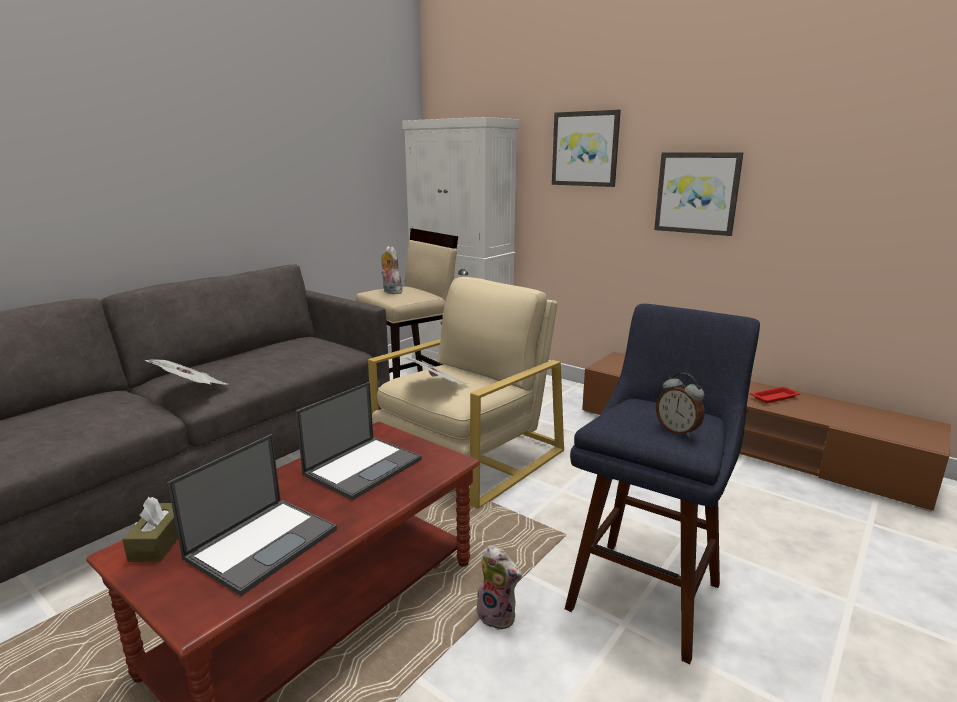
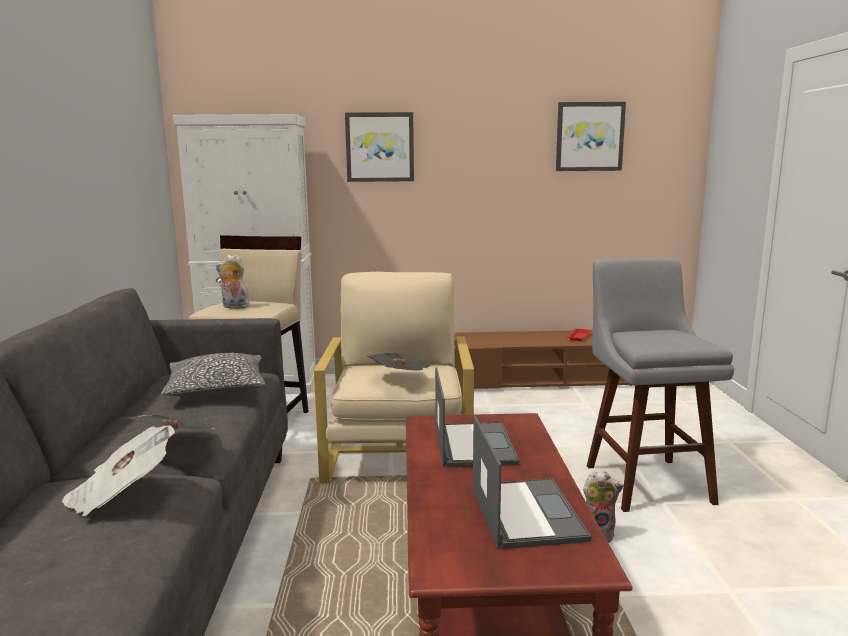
camera: 40 degrees left, 5 degrees down
brown tissue box [122,497,178,562] -> none
blue stool [565,304,760,664] -> grey stool [587,258,734,512]
picture [654,152,743,236] -> picture moved to [556,102,626,171]
alarm clock [656,373,705,438] -> none
none -> newspaper [62,425,175,517]
none -> pillow [161,353,266,396]

